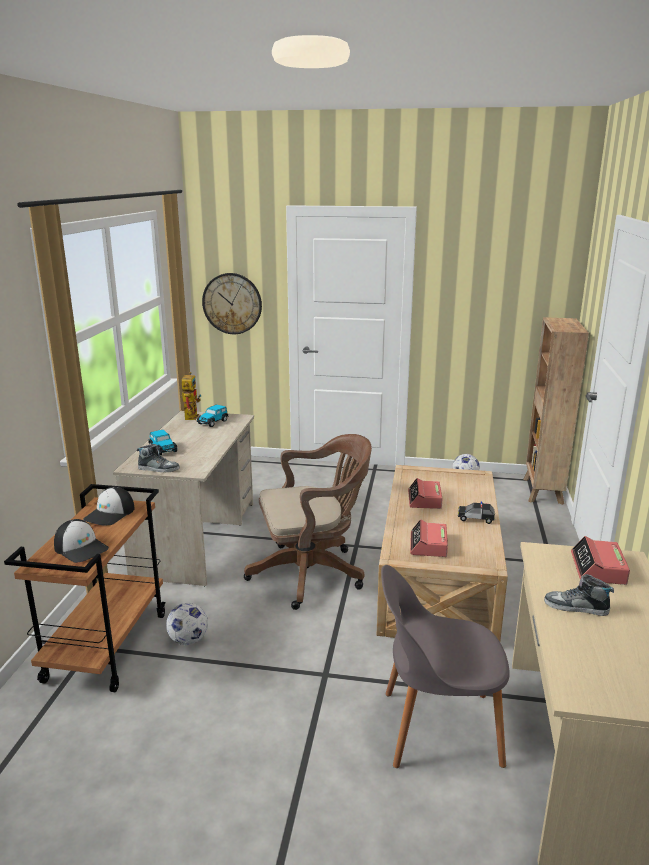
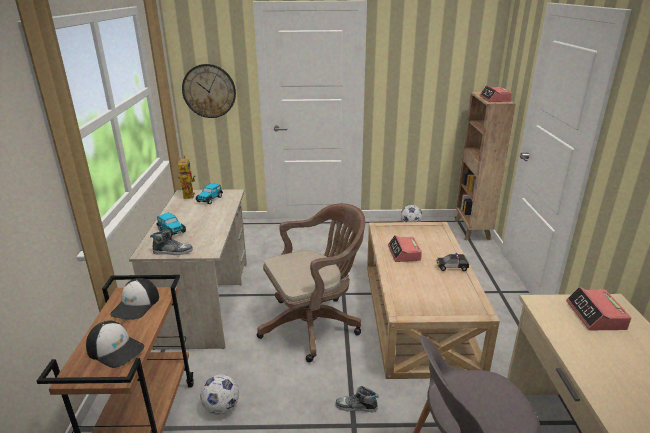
camera: 10 degrees left, 5 degrees up
alarm clock [410,519,448,557] -> alarm clock moved to [480,86,512,102]
shoe [544,574,614,616] -> shoe moved to [335,386,379,413]

